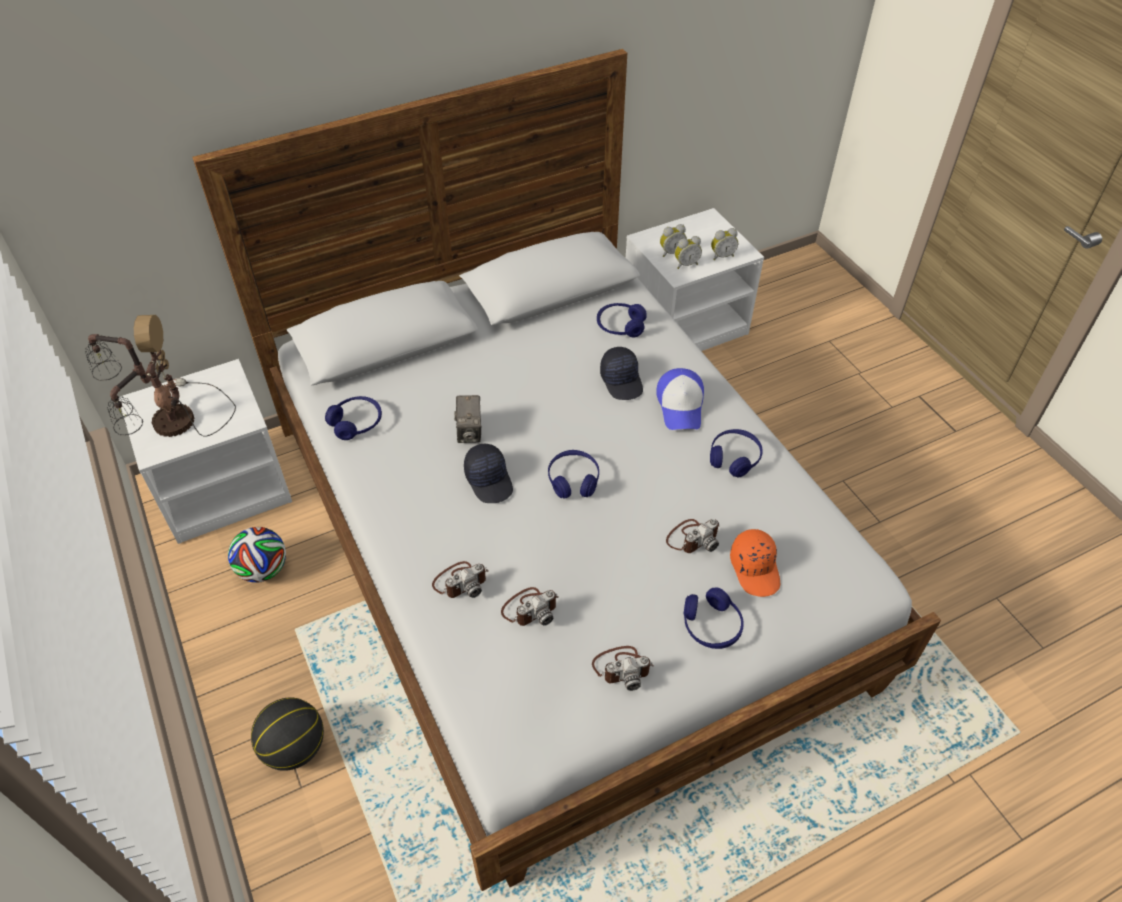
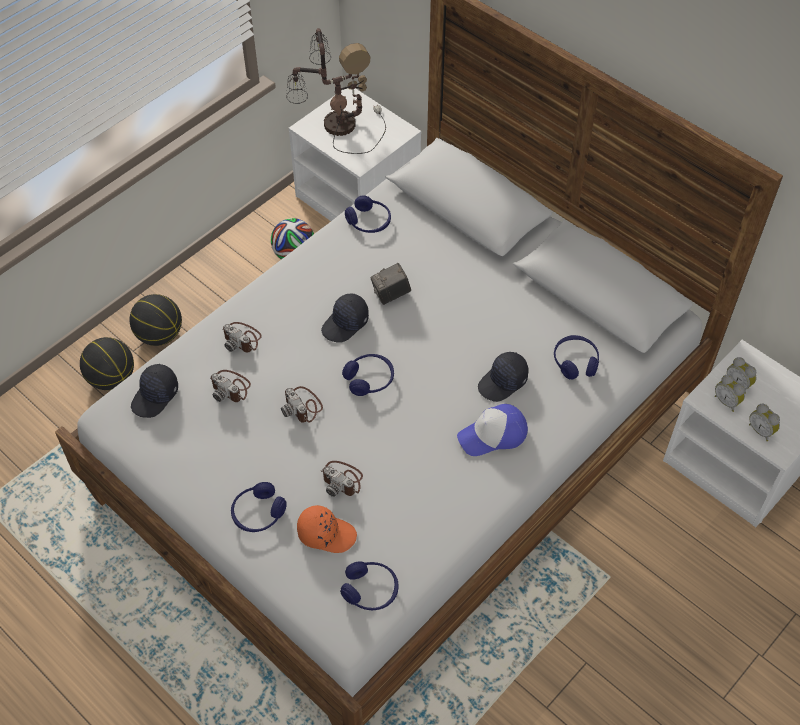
camera: 70 degrees right, 5 degrees up
camera [592,646,654,691] -> camera moved to [281,386,323,423]
blue headphones [710,429,762,477] -> blue headphones moved to [340,561,398,610]
orange cap [730,529,780,597] -> orange cap turned 135 degrees counterclockwise [297,505,357,553]
none -> basketball [80,337,134,390]
none -> black cap [131,364,178,418]

